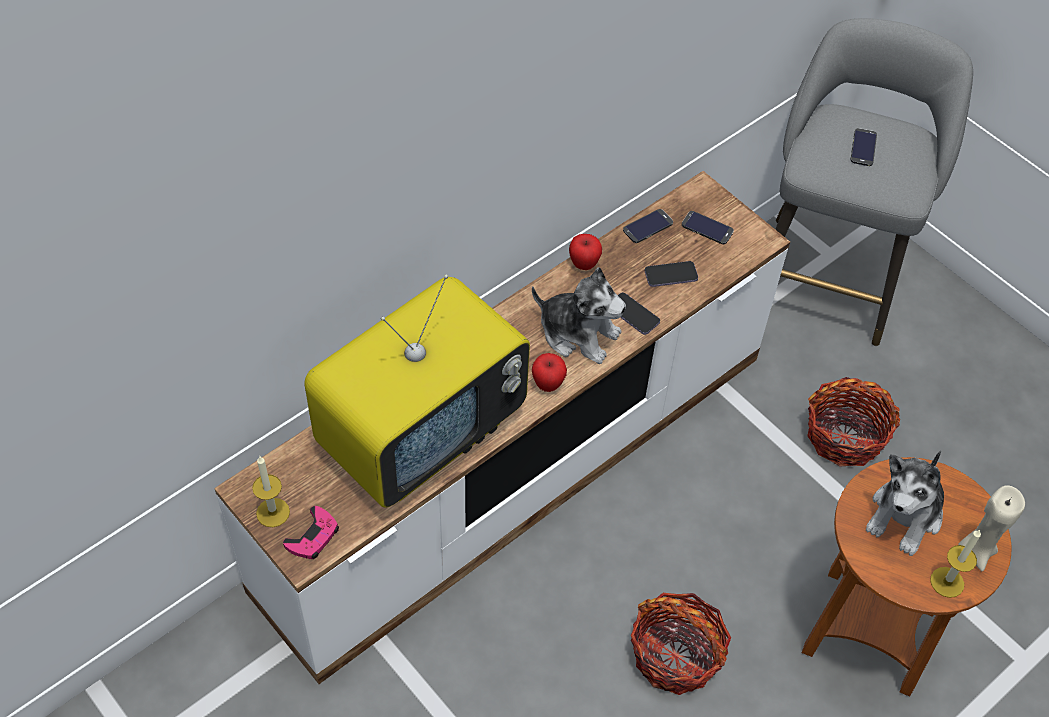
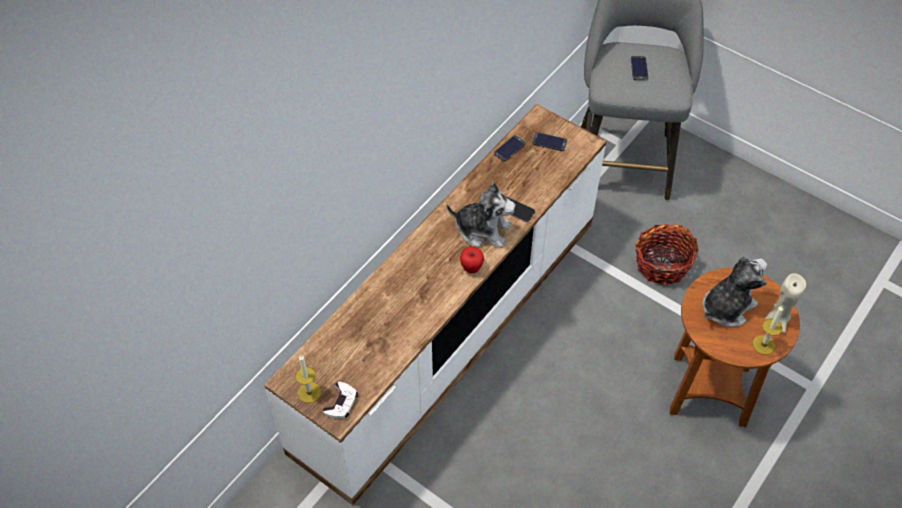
camera: 10 degrees left, 0 degrees up
pink game controller [283,506,339,559] -> white game controller [323,382,358,418]
television [305,274,530,507] -> none
apple [569,234,602,270] -> none
basket [631,593,731,695] -> none
phone [645,261,698,287] -> none
plush toy [866,450,944,556] -> plush toy turned 150 degrees counterclockwise [702,256,767,327]

